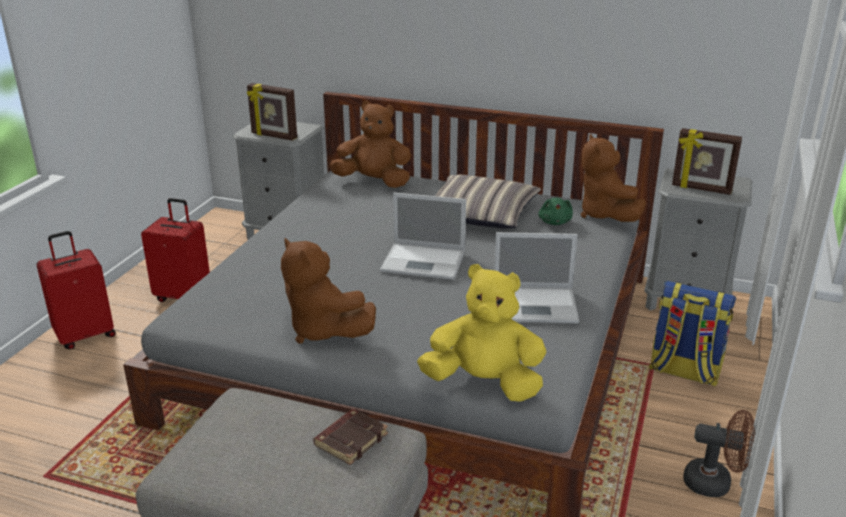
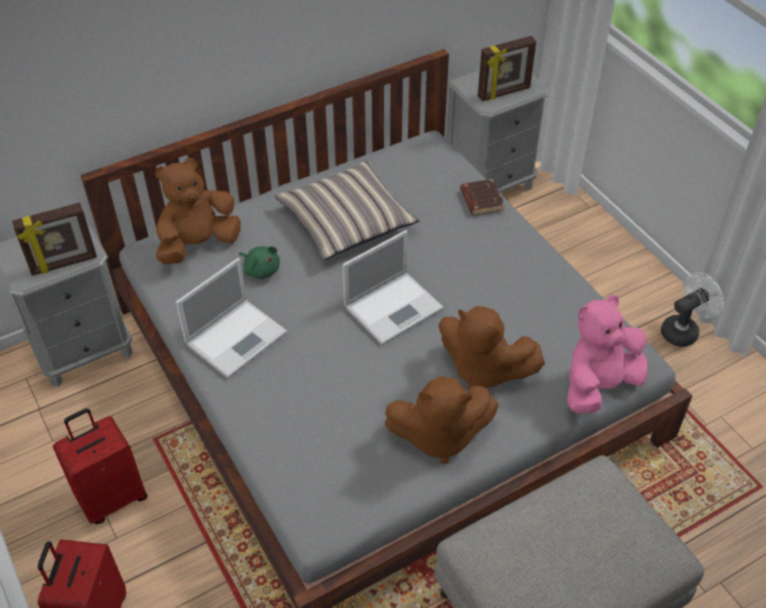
camera: 50 degrees left, 20 degrees up
brown book [313,409,388,465] -> brown book moved to [460,179,505,215]
yellow plush toy [417,264,546,402] -> pink plush toy [567,295,648,413]
laptop [494,232,579,324] -> laptop moved to [176,258,287,378]
green plush toy [538,198,573,225] -> green plush toy moved to [239,246,280,279]
brown plush toy [581,134,646,222] -> brown plush toy moved to [439,306,545,390]
backpack [649,281,736,387] -> none
brown fan [683,410,755,497] -> white fan [661,272,724,347]

